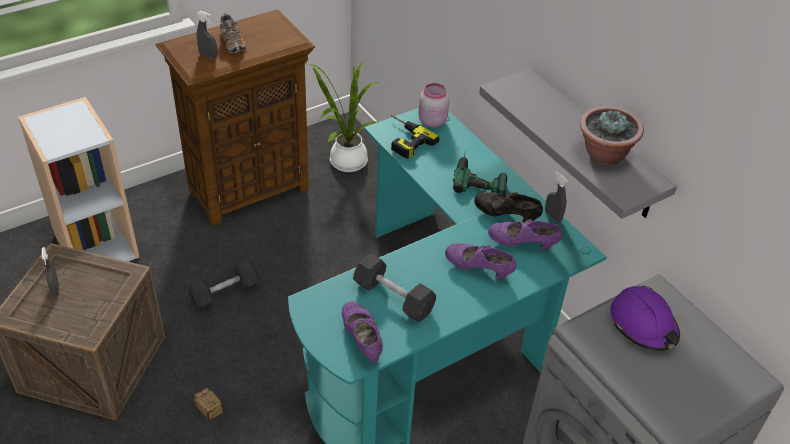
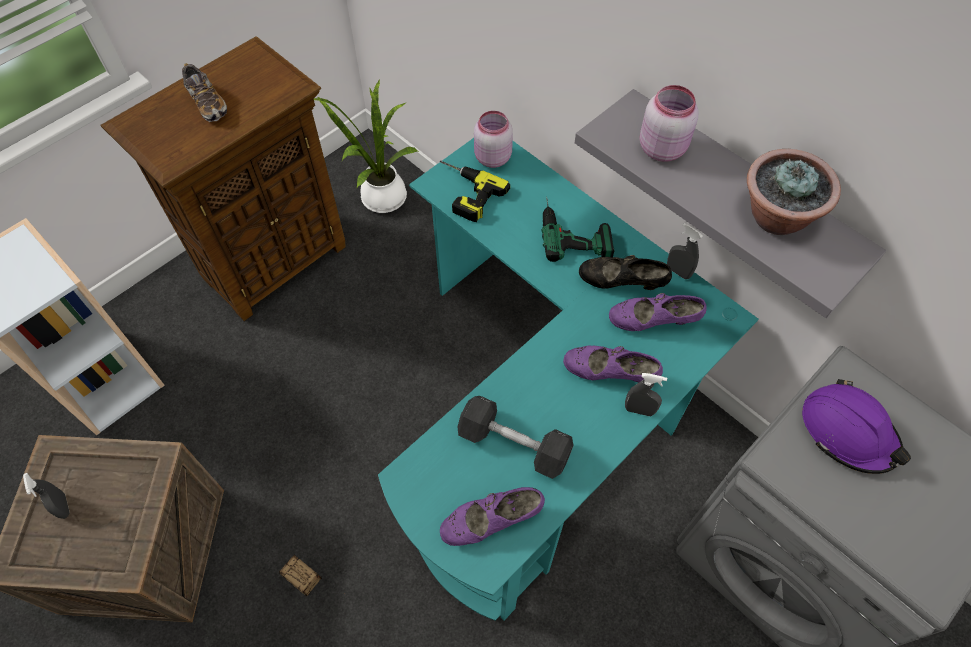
camera: 10 degrees left, 15 degrees up
grey dumbbell [189,260,259,310] -> none
grey spray bottle [197,11,217,59] -> grey spray bottle moved to [625,373,667,416]
purple shoe [342,301,383,363] -> purple shoe turned 75 degrees counterclockwise [440,487,545,546]
none -> pink jar [640,85,699,162]

